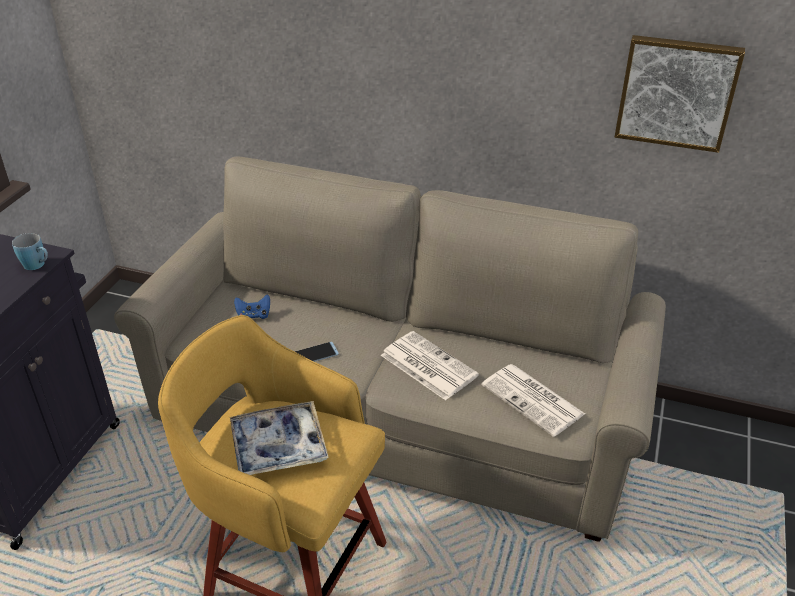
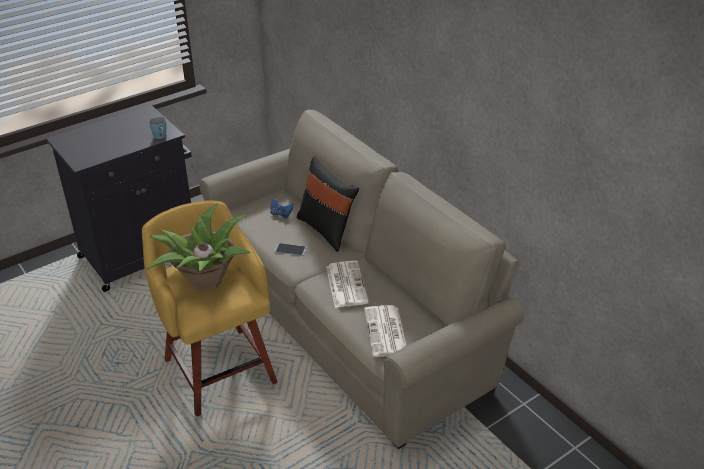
camera: 35 degrees right, 0 degrees up
tray [230,401,329,475] -> potted plant [146,203,251,292]
picture [615,35,745,153] -> none
none -> black pillow [297,156,359,252]

